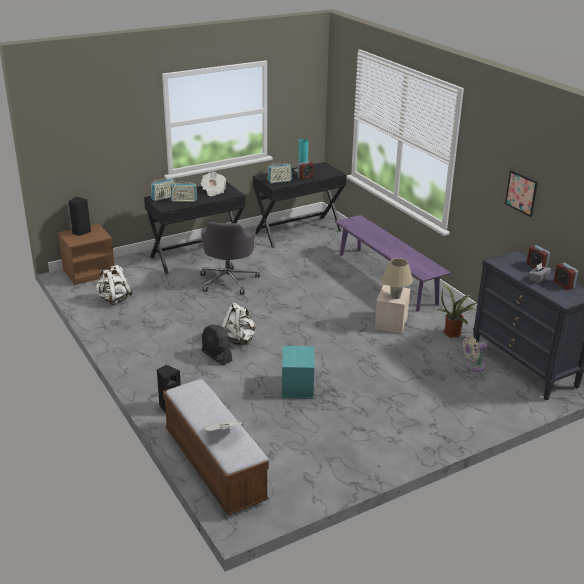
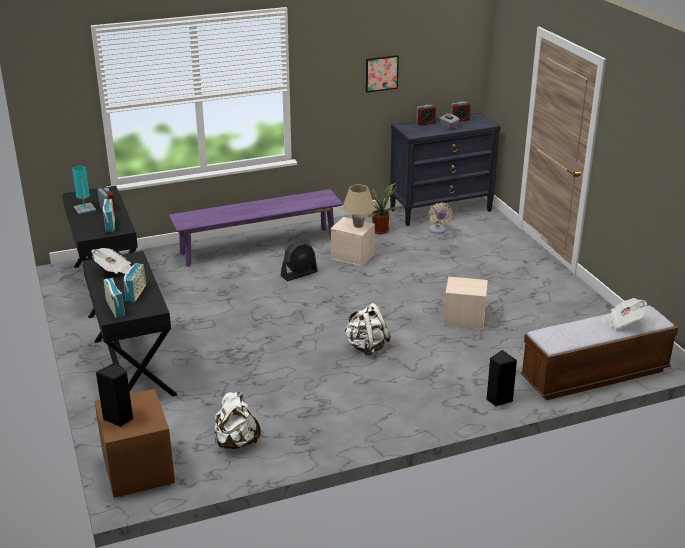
camera: 80 degrees left, 0 degrees up
grey office chair [201,222,260,295] -> none
black fan [202,325,232,365] -> black fan moved to [281,242,318,281]
turquoise storage box [282,346,315,399] -> beige storage box [444,277,488,330]

